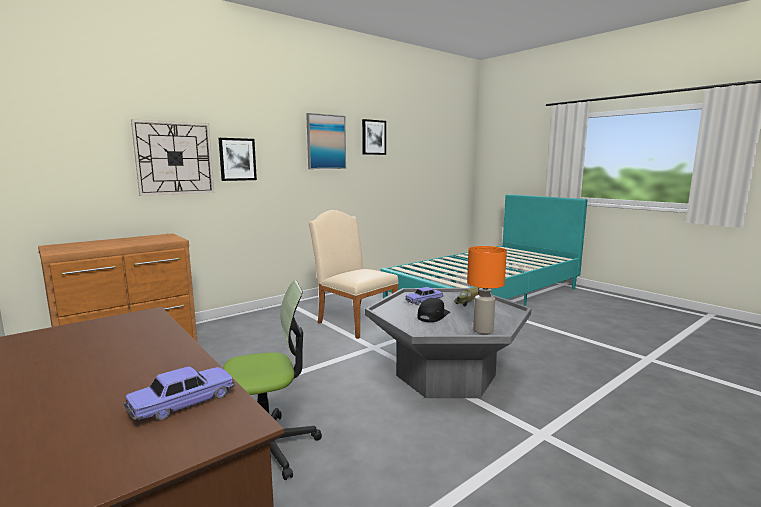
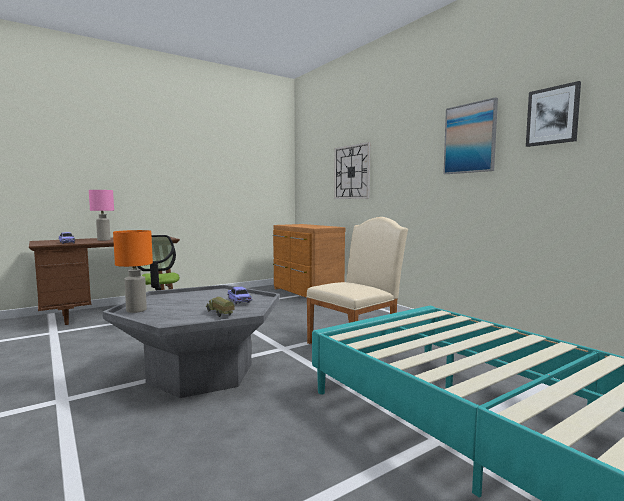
camera: 95 degrees right, 5 degrees down
picture [219,138,257,181] -> none
black cap [417,298,450,322] -> none
none -> pink table lamp [89,190,114,241]

